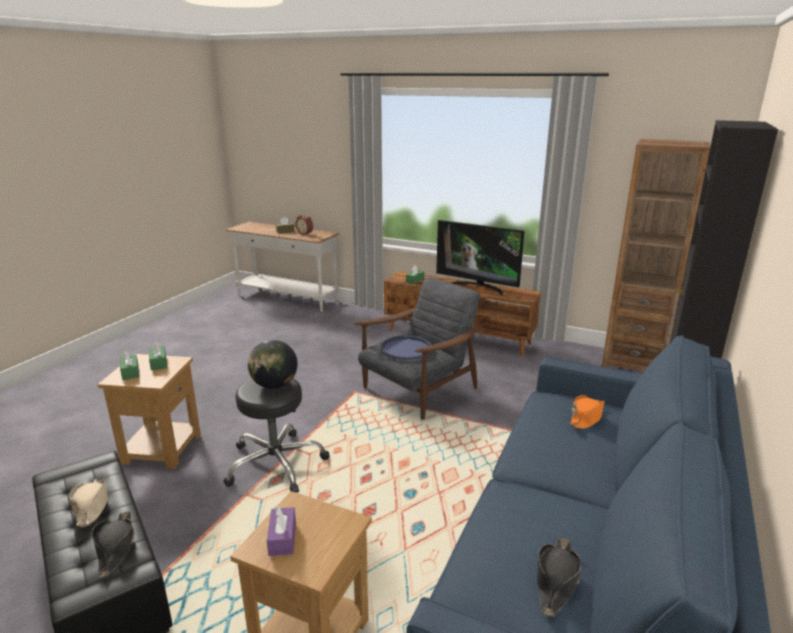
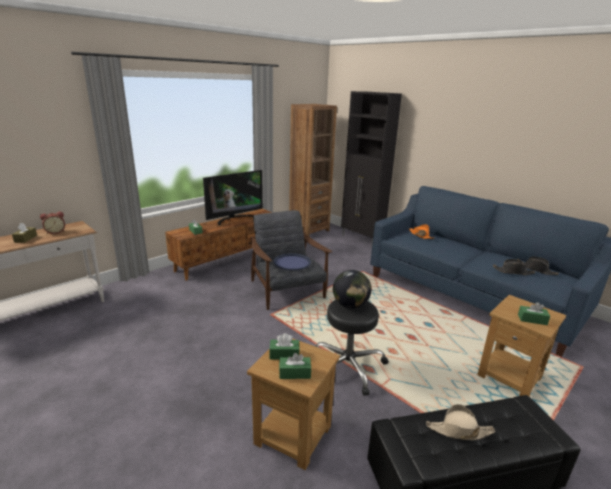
camera: 70 degrees left, 0 degrees up
black hat [92,511,134,578] -> black hat moved to [493,259,536,275]
purple tissue box [267,506,296,556] -> green tissue box [518,302,550,325]

